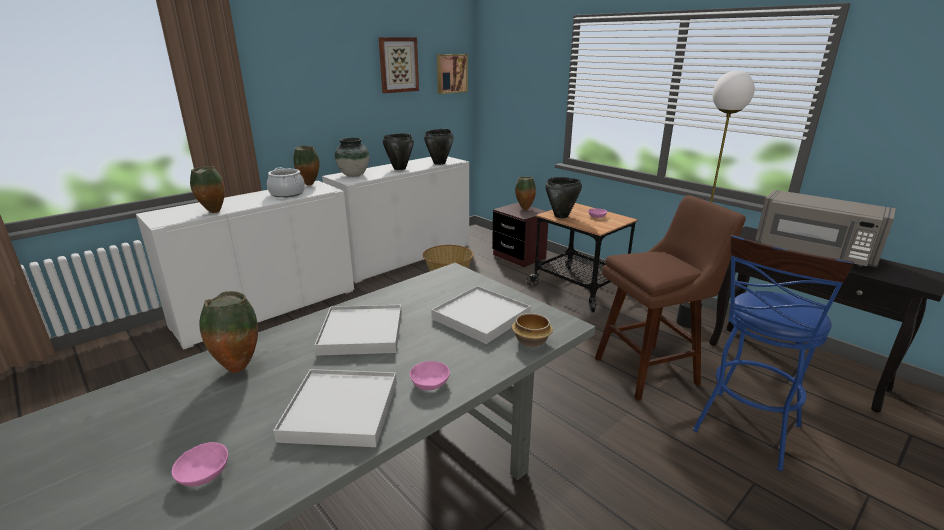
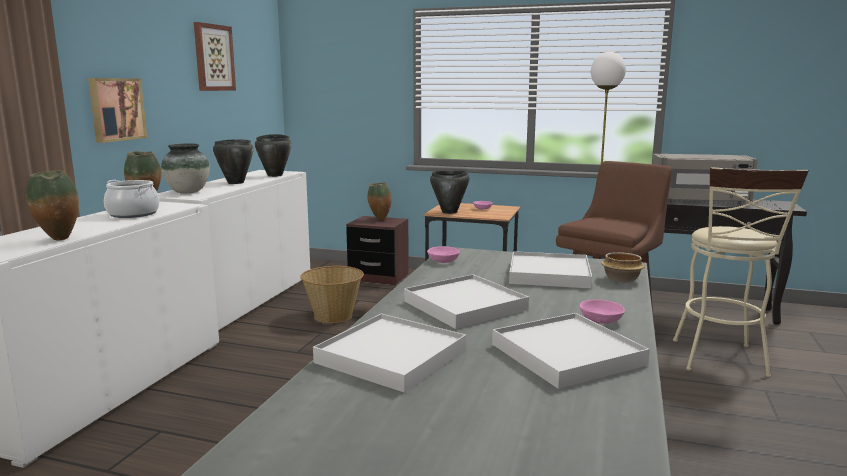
camera: 30 degrees left, 10 degrees down
pink bowl [172,442,228,487] -> pink bowl moved to [427,246,460,263]
vase [199,291,258,373] -> white tray [313,313,466,393]
picture [437,54,468,94] -> picture moved to [88,78,147,143]
blue stool [693,235,854,471] -> beige stool [673,167,809,377]

